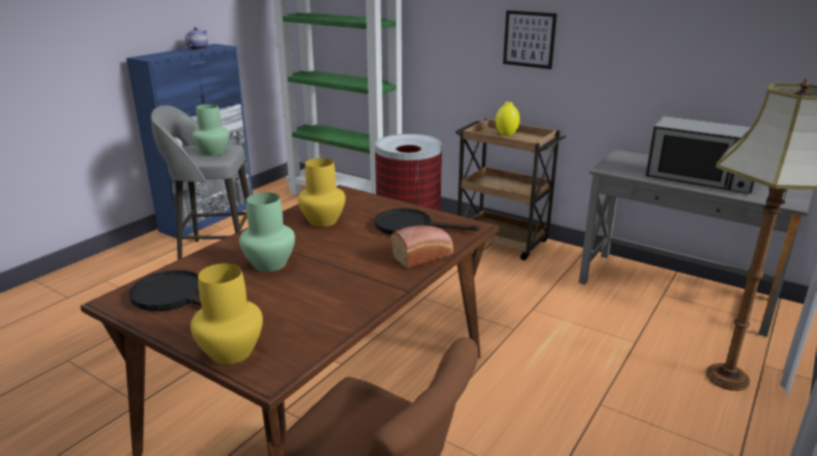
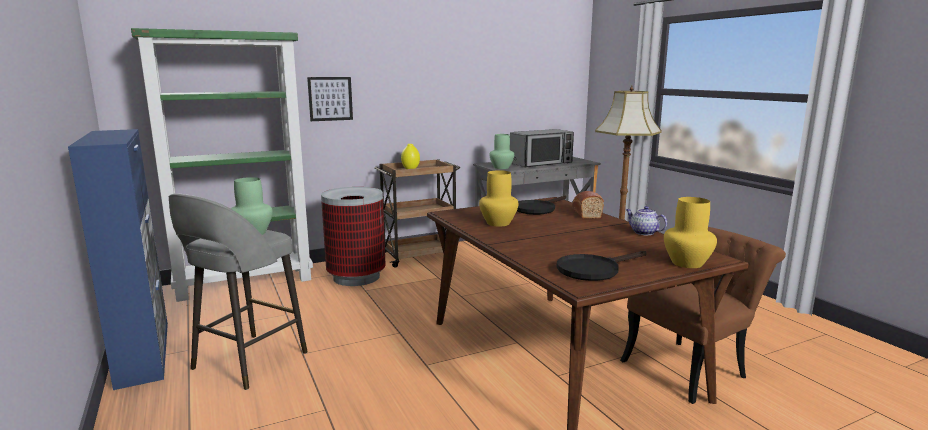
camera: 60 degrees left, 10 degrees down
teapot [185,27,208,50] -> teapot moved to [626,206,667,235]
green vase [239,192,295,272] -> green vase moved to [489,134,514,169]
picture [503,10,557,69] -> picture moved to [307,77,353,121]

